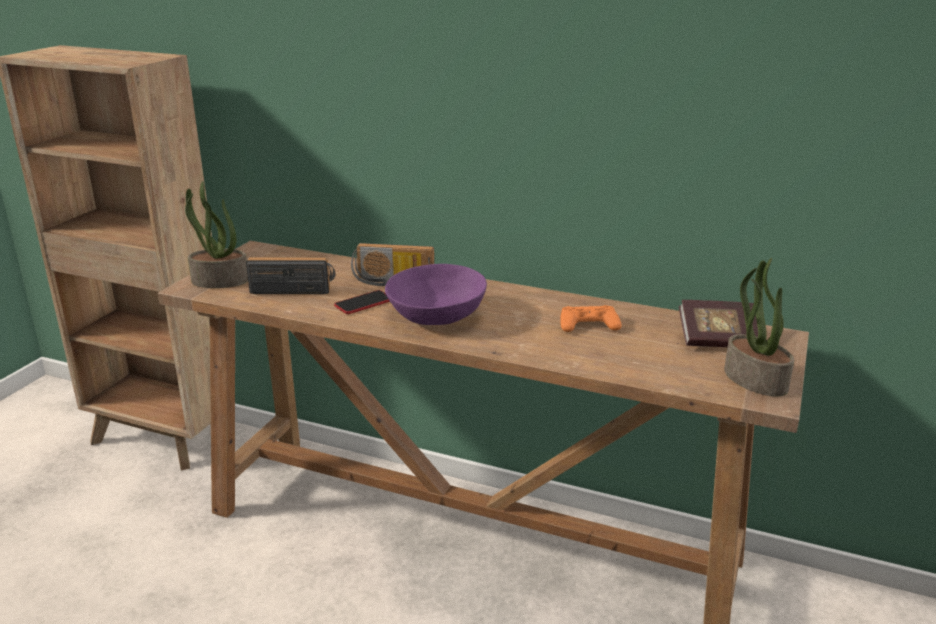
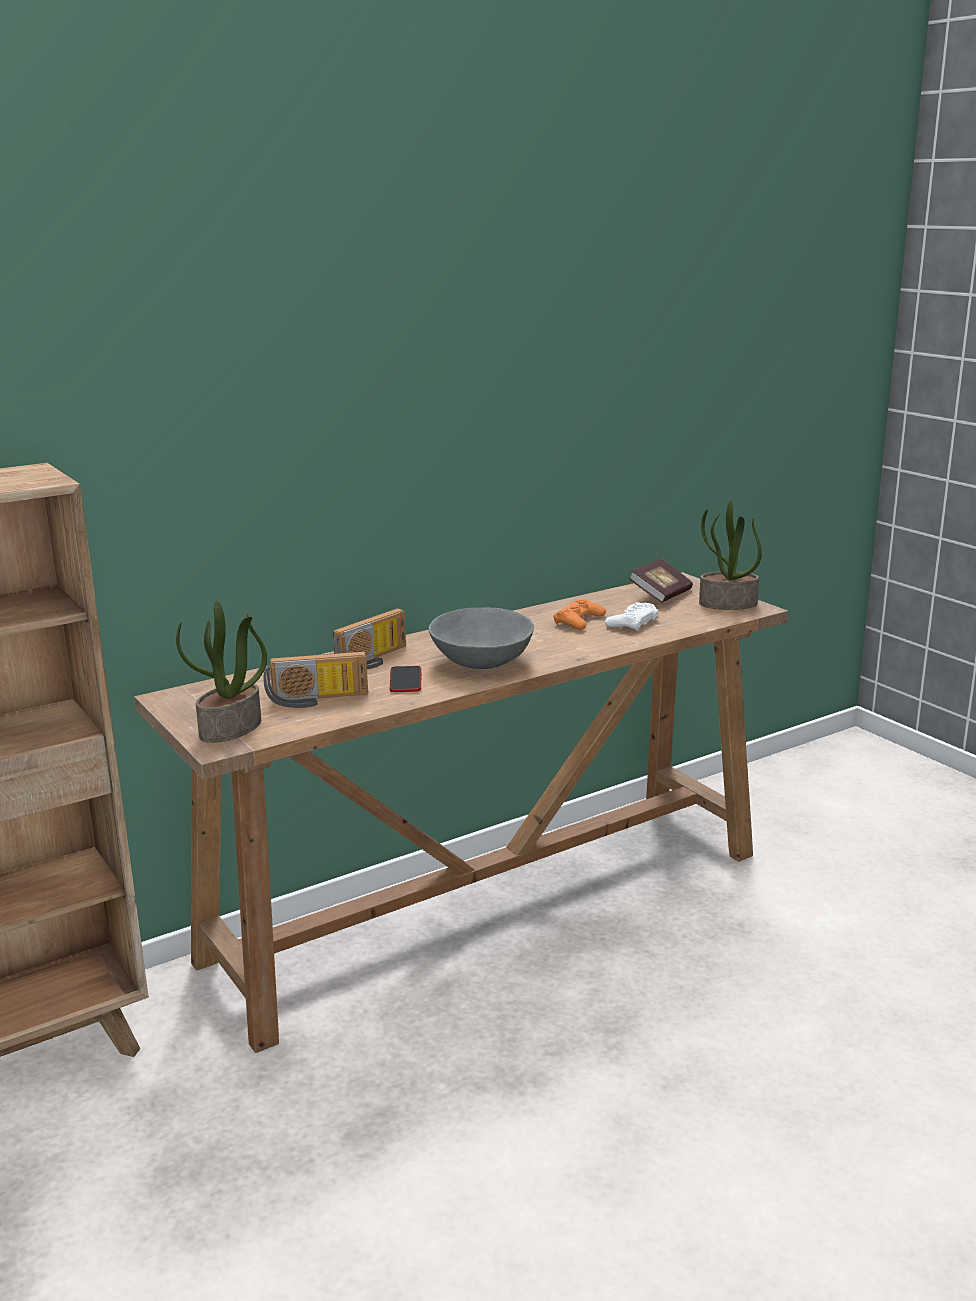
camera: 55 degrees left, 5 degrees down
radio [246,257,335,294] -> radio turned 135 degrees counterclockwise [263,651,368,708]
purple bowl [385,264,487,325] -> grey bowl [429,607,534,669]
none -> white game controller [605,602,659,631]

